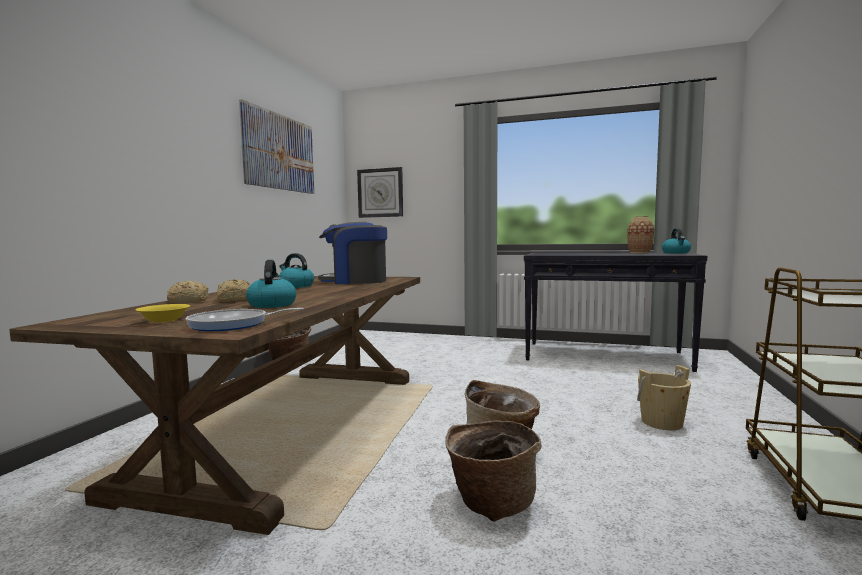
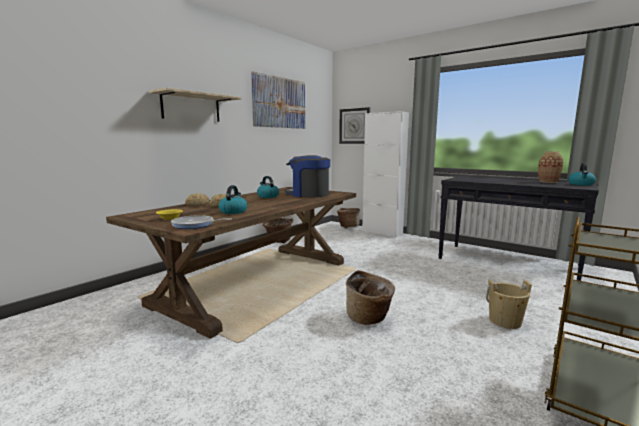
camera: 20 degrees right, 5 degrees up
basket [445,421,542,522] -> basket moved to [337,208,360,228]
none -> shelf [150,87,242,122]
none -> white cabinet [362,111,409,237]

